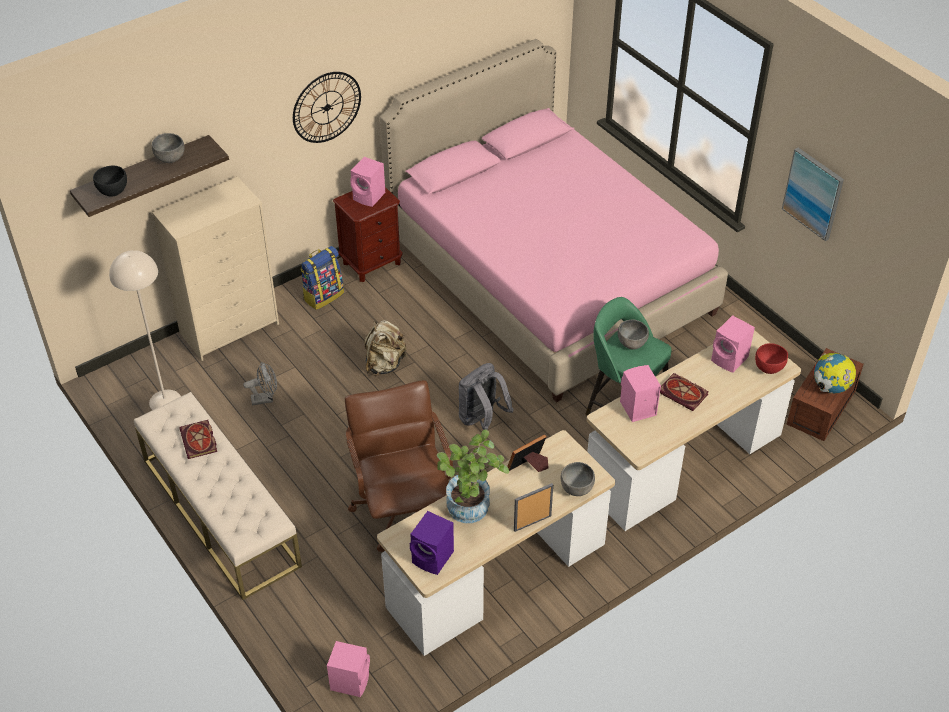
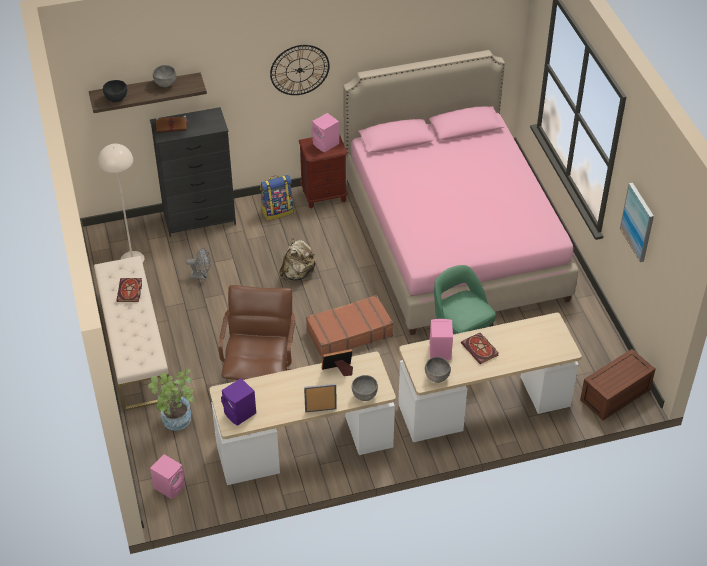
camera: 20 degrees right, 0 degrees up
beige dresser [152,177,279,361] -> black dresser [150,107,236,237]
potted plant [437,429,509,523] -> potted plant moved to [148,369,194,431]
grey backpack [459,363,514,430] -> brown suitcase [306,295,393,358]
grey bowl [618,320,649,350] -> grey bowl moved to [425,357,451,383]
pink speaker [711,315,755,373] -> none
red bowl [755,343,788,374] -> none
globe [813,353,856,394] -> none
none -> brown book [156,116,189,133]

